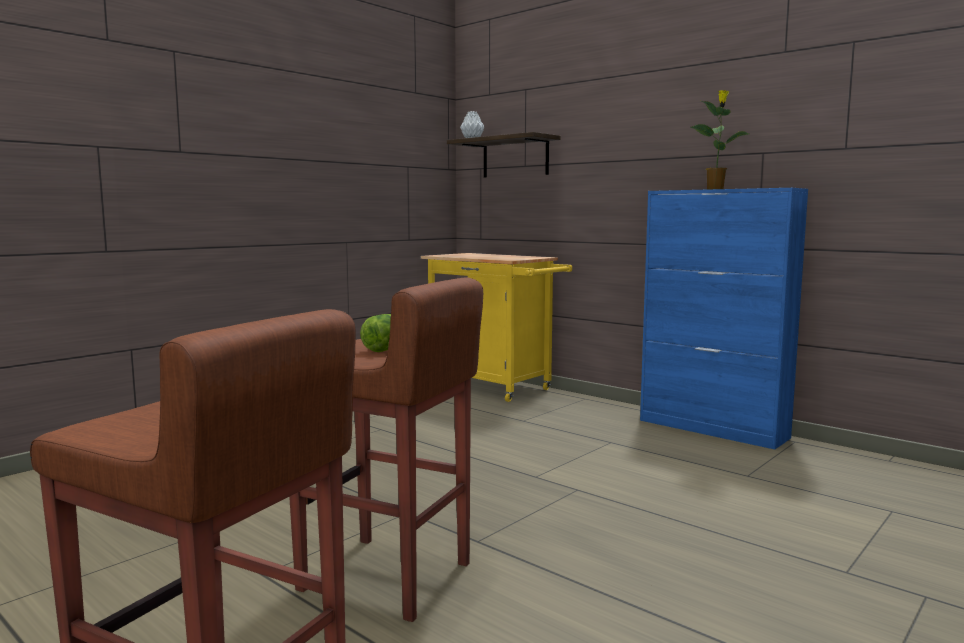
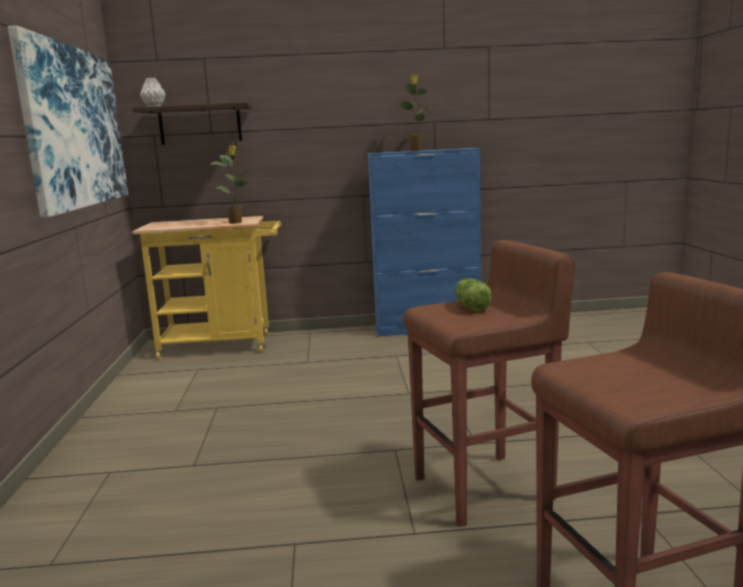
camera: 45 degrees left, 5 degrees up
none -> picture [8,26,128,217]
none -> potted plant [210,145,252,224]

